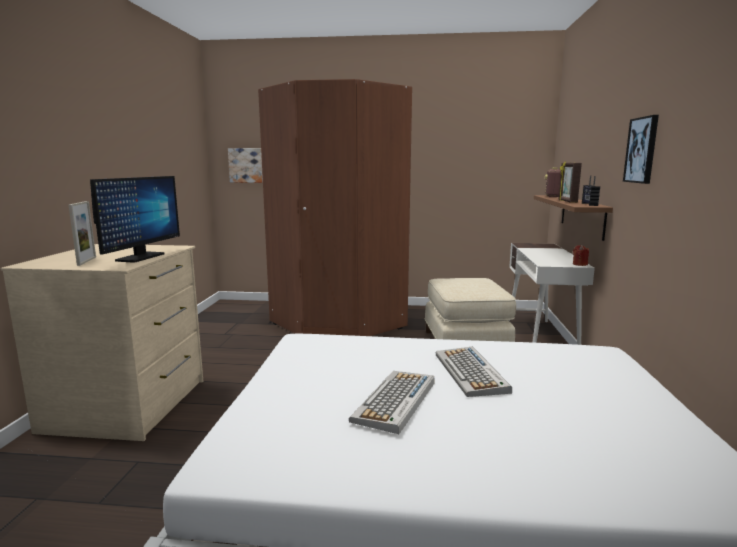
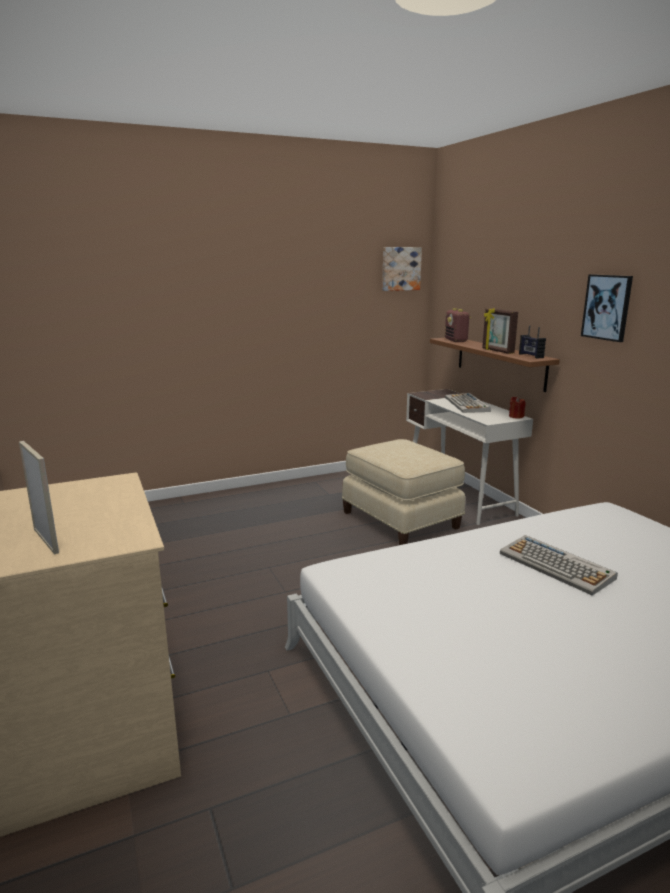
camera: 30 degrees left, 5 degrees up
monitor [90,176,180,263] -> none
picture [228,148,263,183] -> picture moved to [382,247,422,291]
brown wardrobe [258,79,412,336] -> none
keyboard [349,371,435,434] -> keyboard moved to [445,393,491,413]

